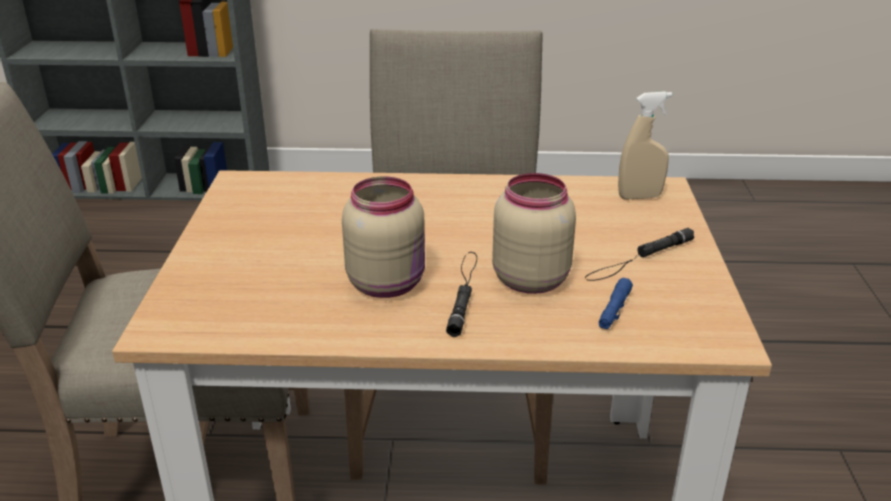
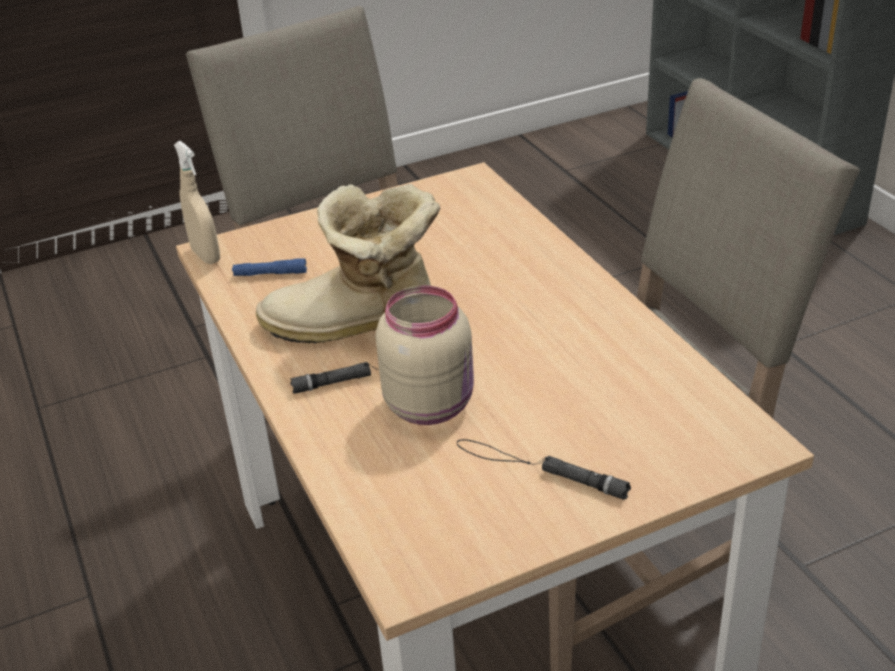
camera: 65 degrees right, 5 degrees up
beige jar [342,176,425,298] -> boot [256,184,441,343]
blue flashlight [599,278,633,329] -> blue flashlight moved to [232,258,307,276]
beige spray bottle [618,91,672,199] -> beige spray bottle moved to [174,141,220,264]

